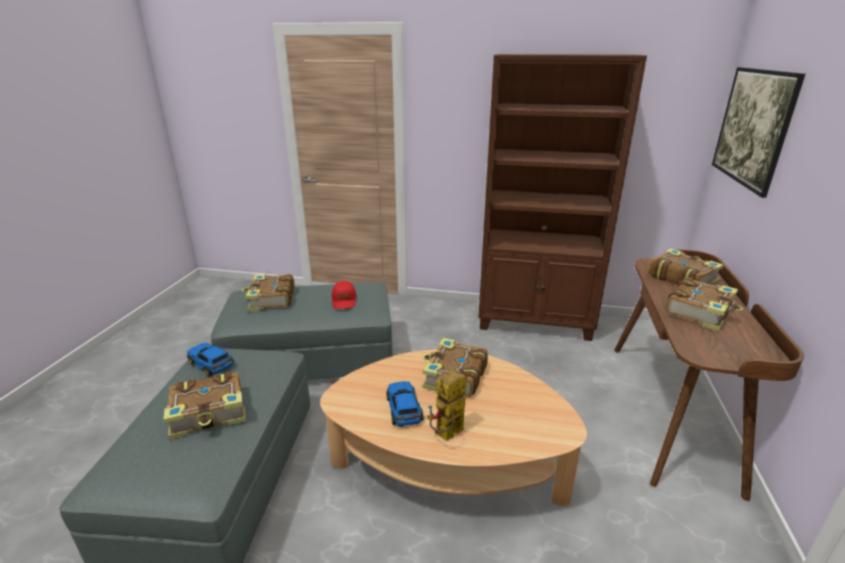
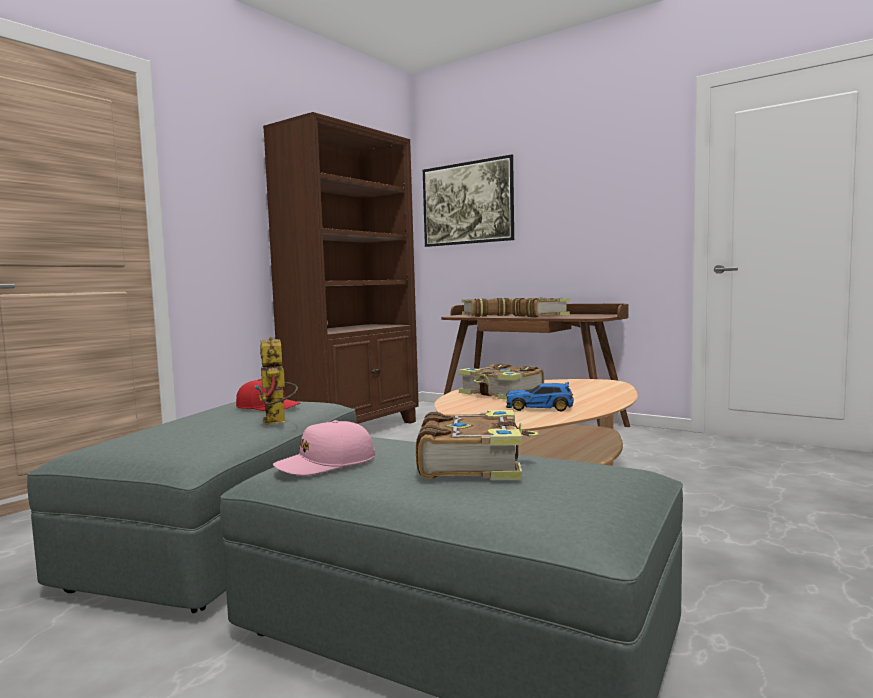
camera: 65 degrees left, 20 degrees down
toy car [187,343,234,376] -> pink cap [273,420,375,476]
book [242,274,295,311] -> none
toy robot [427,369,467,441] -> toy robot moved to [254,337,298,425]

